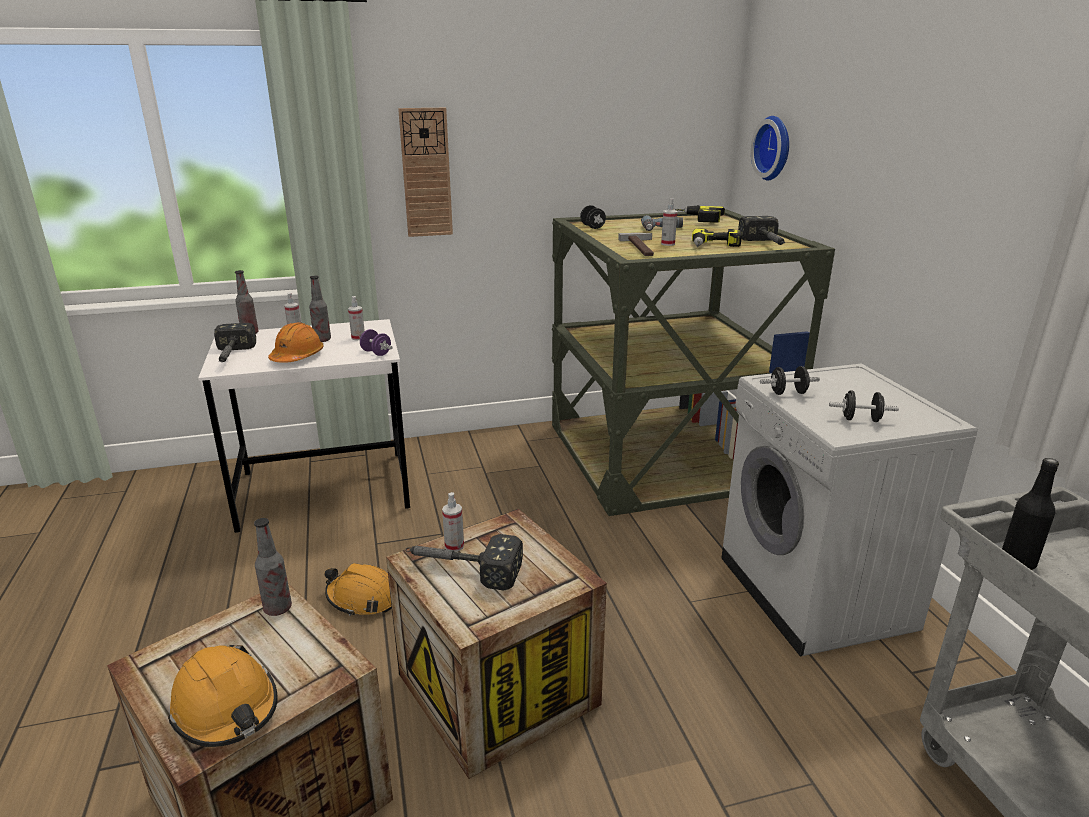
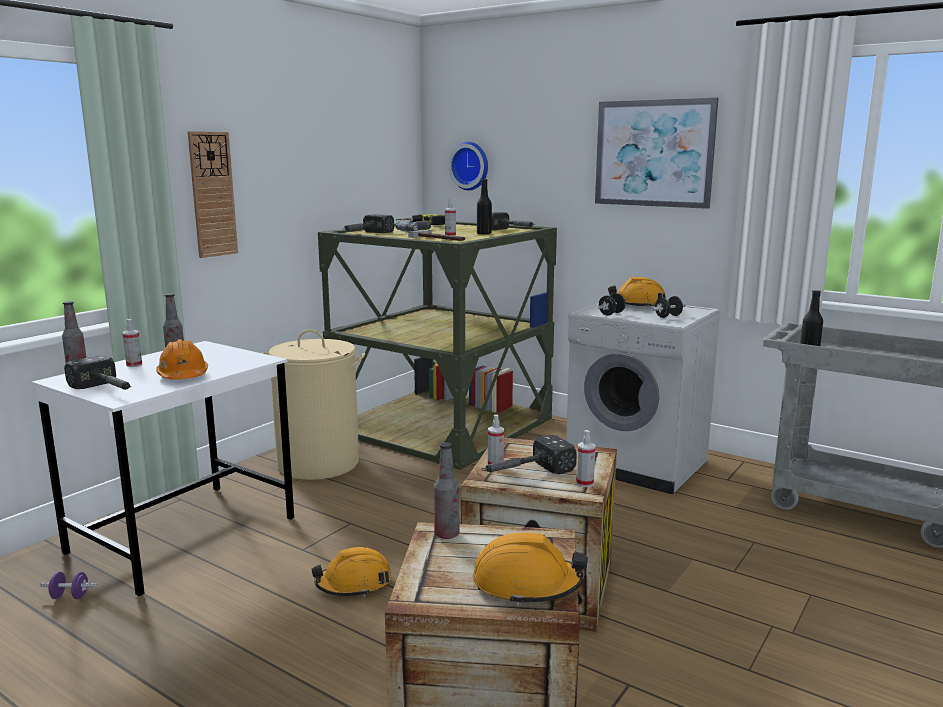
camera: 40 degrees left, 10 degrees down
spray bottle [348,296,365,341] -> spray bottle moved to [576,430,595,487]
purple dumbbell [359,329,393,356] -> purple dumbbell moved to [40,572,98,599]
black dumbbell [580,205,606,229] -> hammer [343,214,394,233]
power drill [692,228,742,248] -> black bottle [477,179,492,235]
none -> beige laundry basket [262,329,365,480]
none -> picture [595,98,719,209]
none -> orange hard hat [608,277,666,308]

